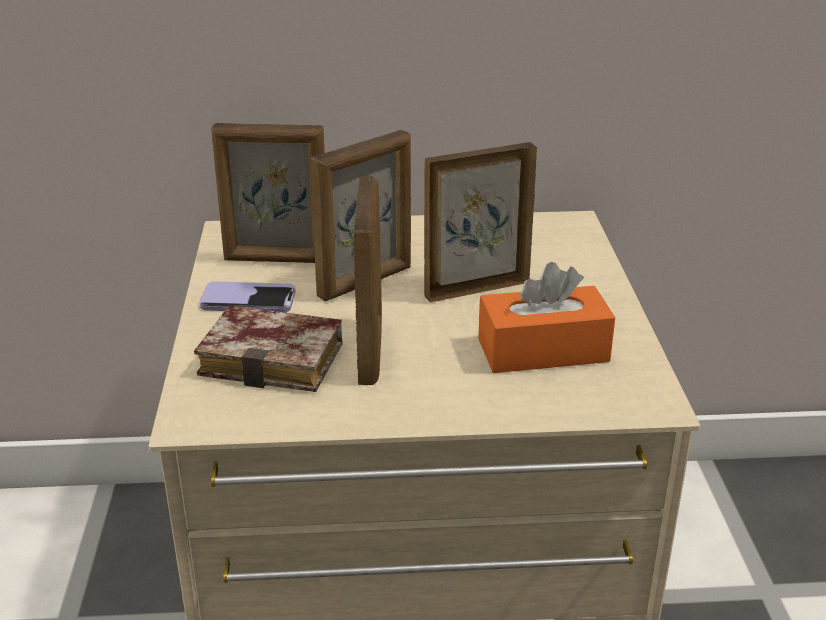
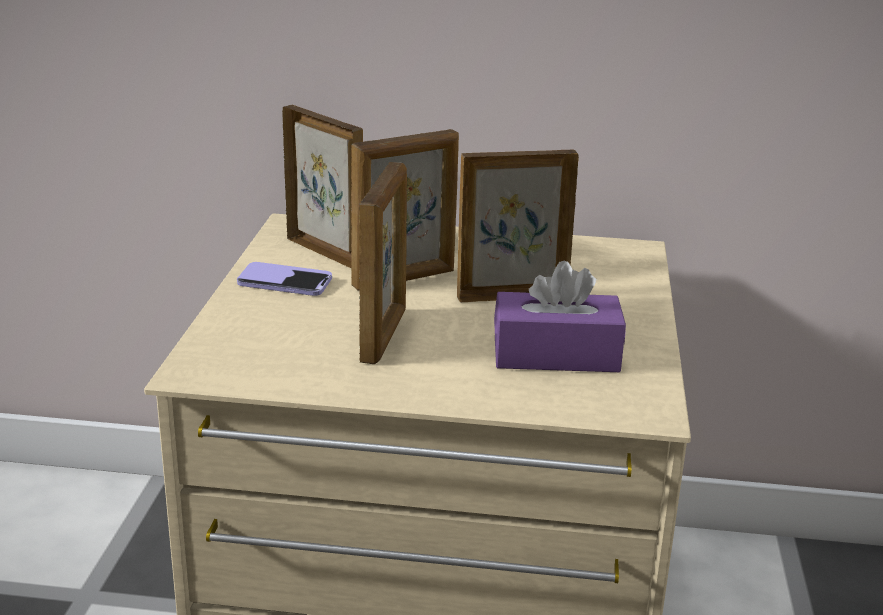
camera: 10 degrees right, 5 degrees down
book [194,306,343,392] -> none
picture frame [211,123,325,263] -> picture frame turned 150 degrees counterclockwise [282,105,363,268]
orange tissue box [478,262,615,373] -> purple tissue box [494,261,626,372]

